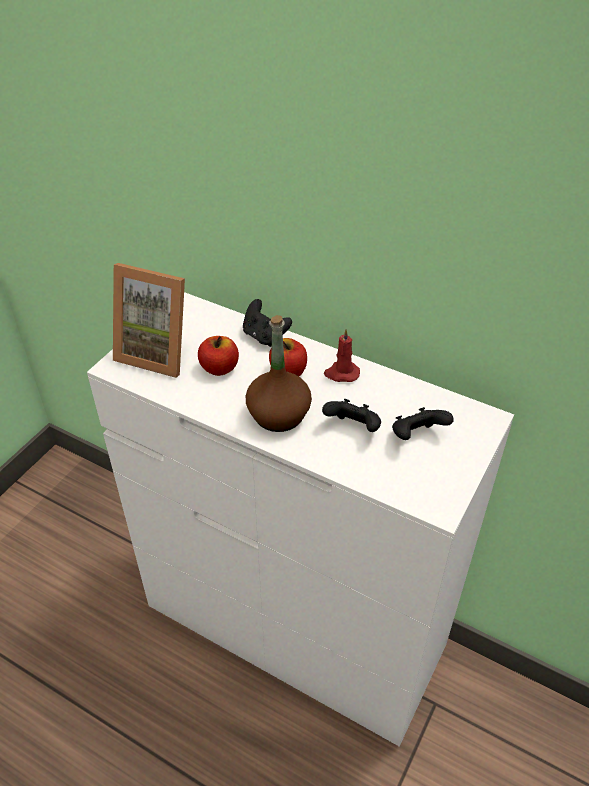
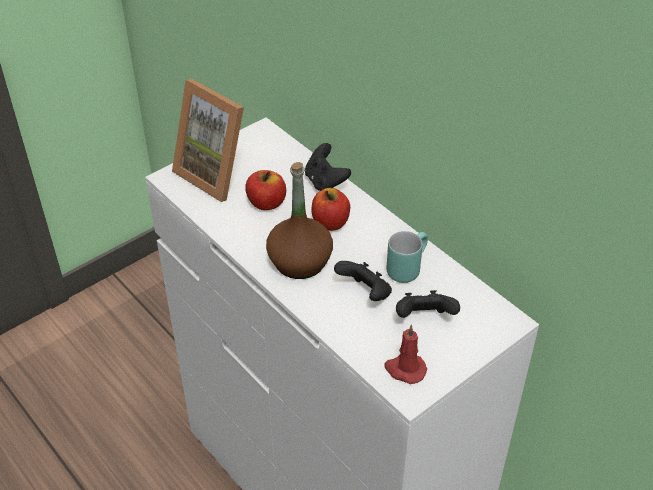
camera: 20 degrees right, 0 degrees up
red candle [324,329,360,382] -> red candle moved to [384,325,427,384]
none -> turquoise mug [386,231,428,283]

